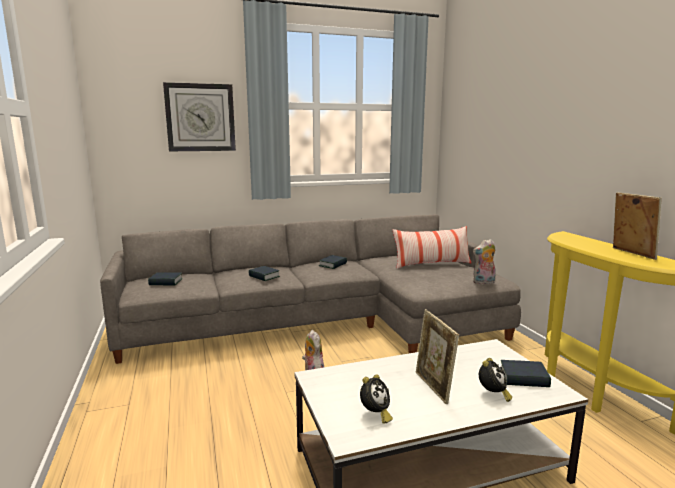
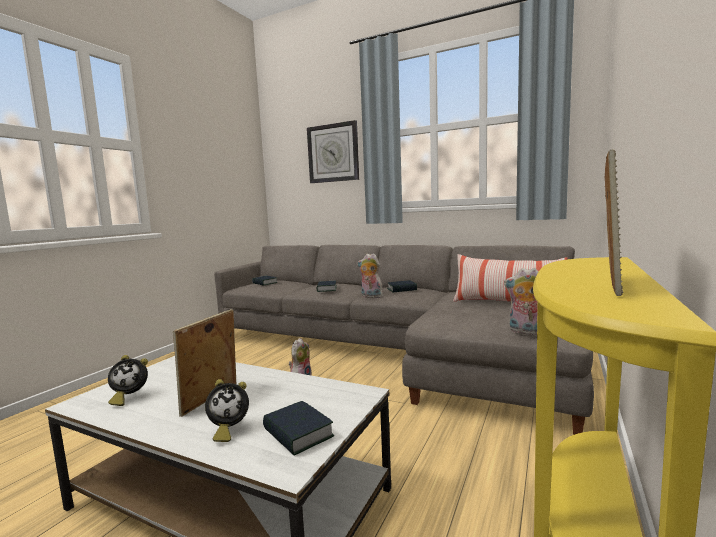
camera: 45 degrees right, 5 degrees down
none -> plush toy [357,253,383,298]

